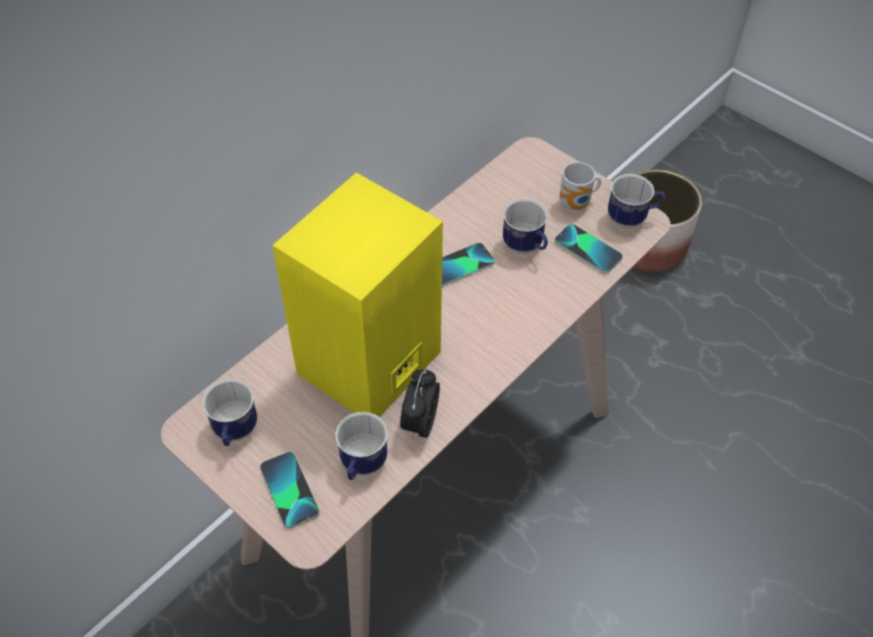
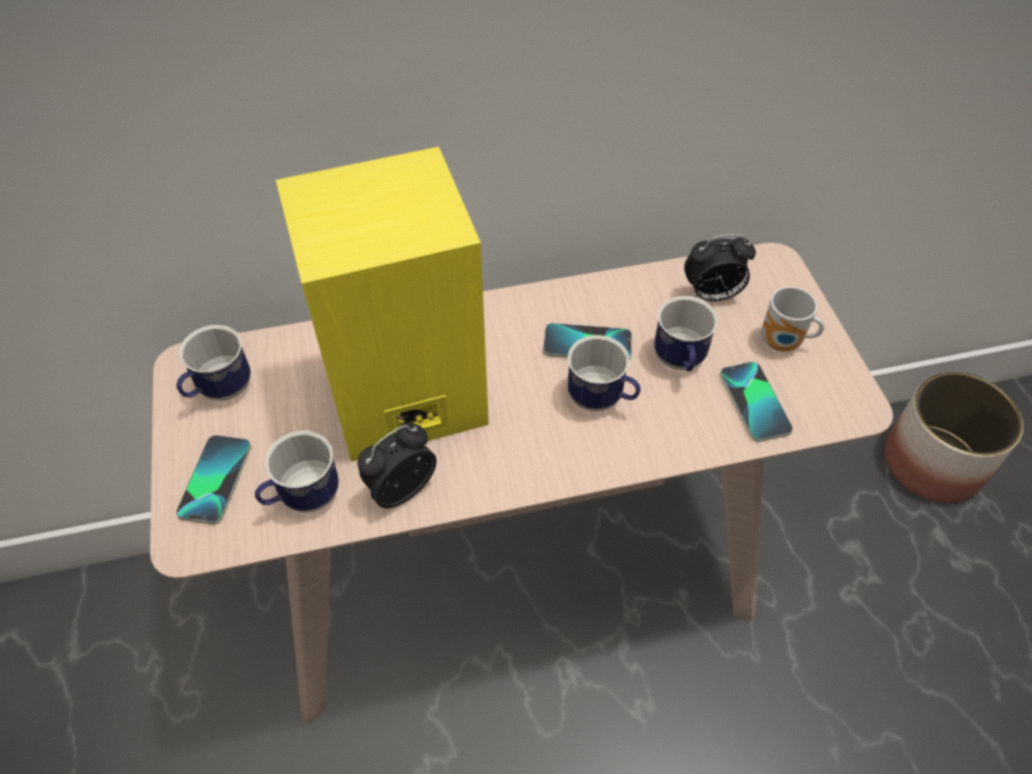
camera: 35 degrees right, 0 degrees up
mug [608,174,665,228] -> mug moved to [568,335,641,411]
none -> alarm clock [684,234,756,302]

